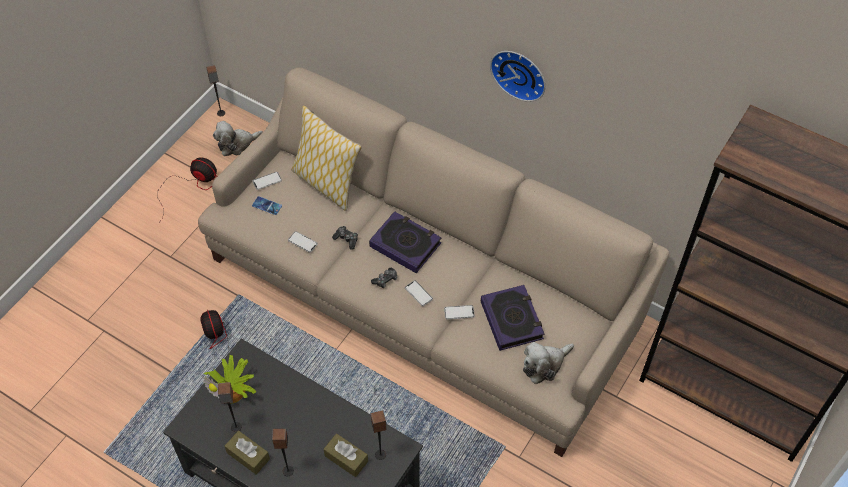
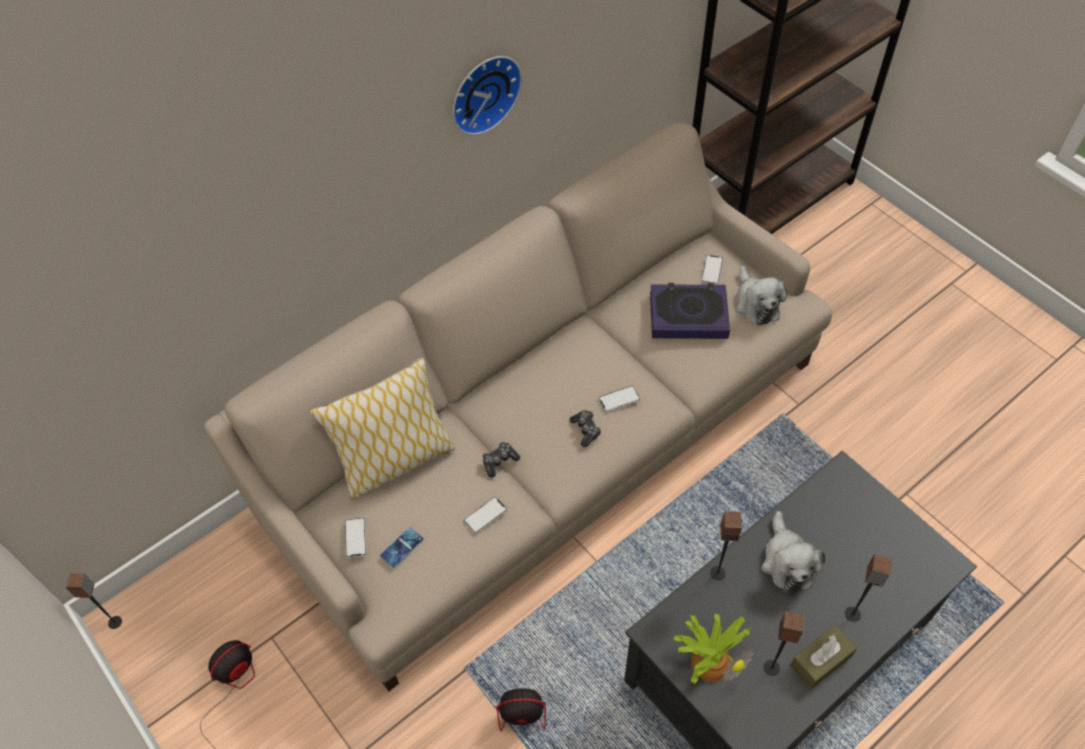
camera: 70 degrees left, 0 degrees up
plush toy [213,121,263,156] -> plush toy moved to [761,511,825,592]
brown tissue box [324,433,368,477] -> none
book [369,211,442,273] -> none
speaker [371,410,387,460] -> speaker moved to [710,511,742,580]
phone [444,305,475,320] -> phone moved to [701,255,723,284]

